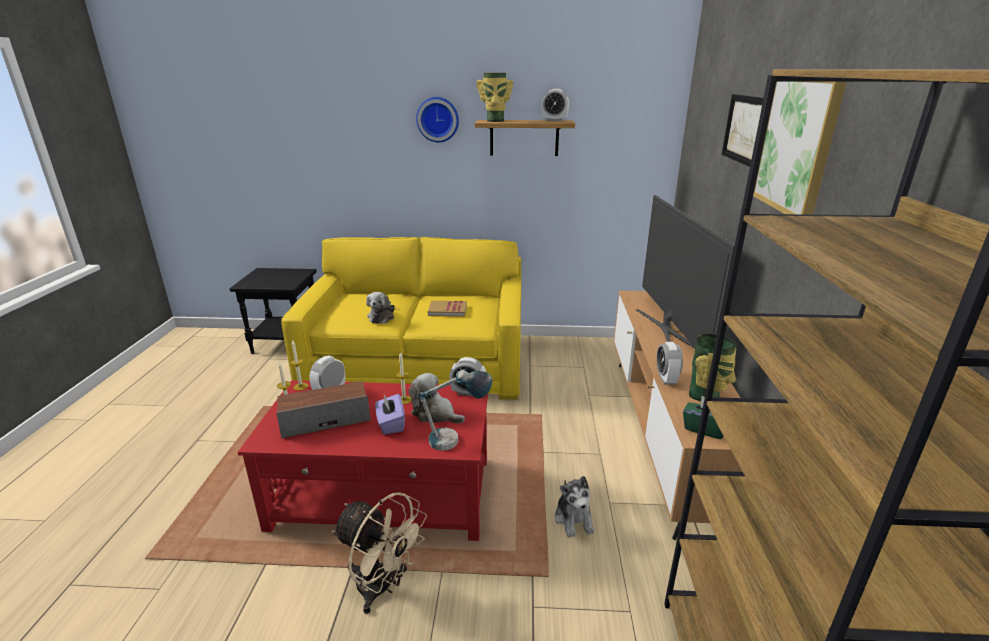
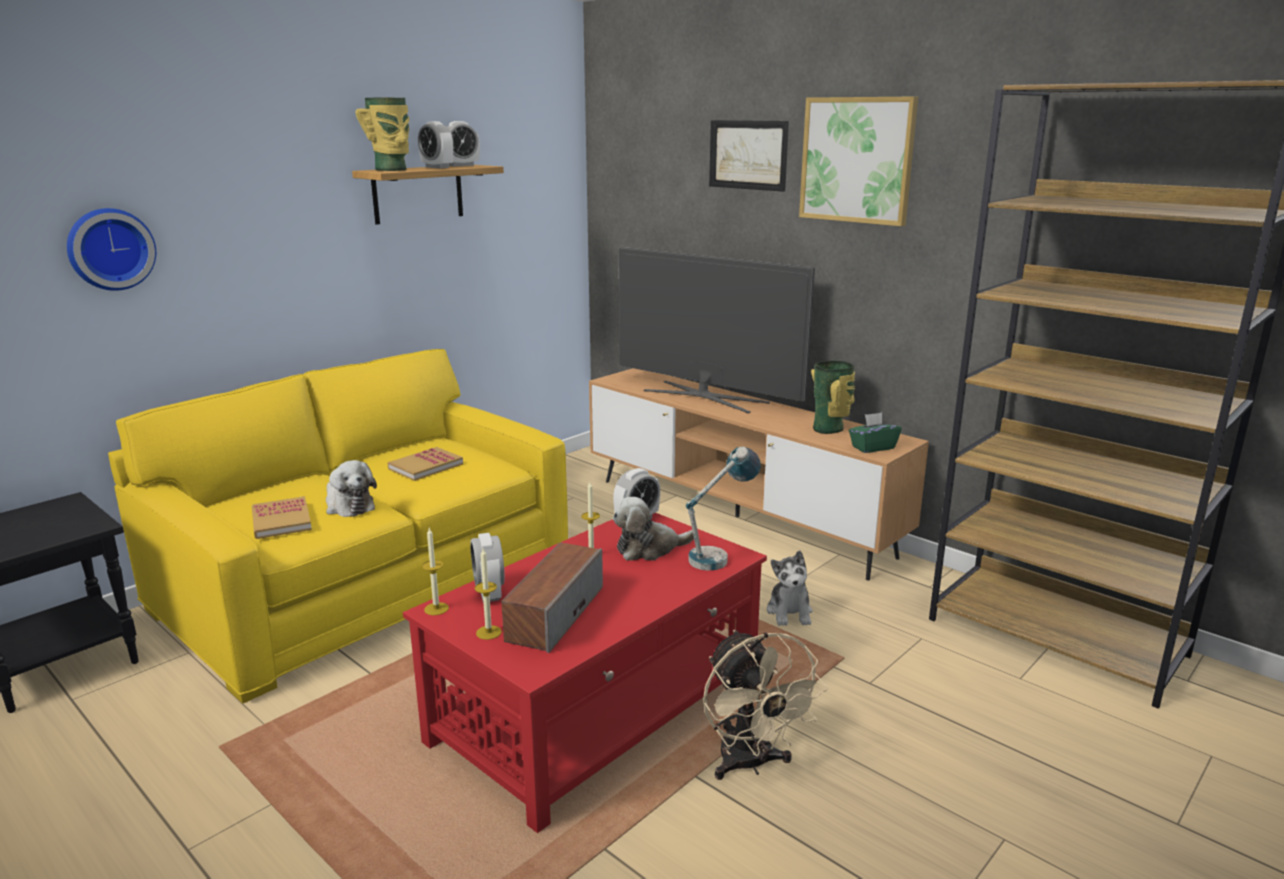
camera: 50 degrees left, 5 degrees down
beige fan [332,492,427,614] -> beige fan turned 90 degrees clockwise [703,630,828,780]
purple tissue box [375,394,405,435] -> none
wall clock [416,97,459,143] -> wall clock moved to [67,208,156,291]
plush toy [555,476,594,538] -> plush toy turned 60 degrees clockwise [767,550,813,626]
alarm clock [656,342,683,384] -> alarm clock moved to [418,121,453,168]
none -> book [252,496,312,539]

